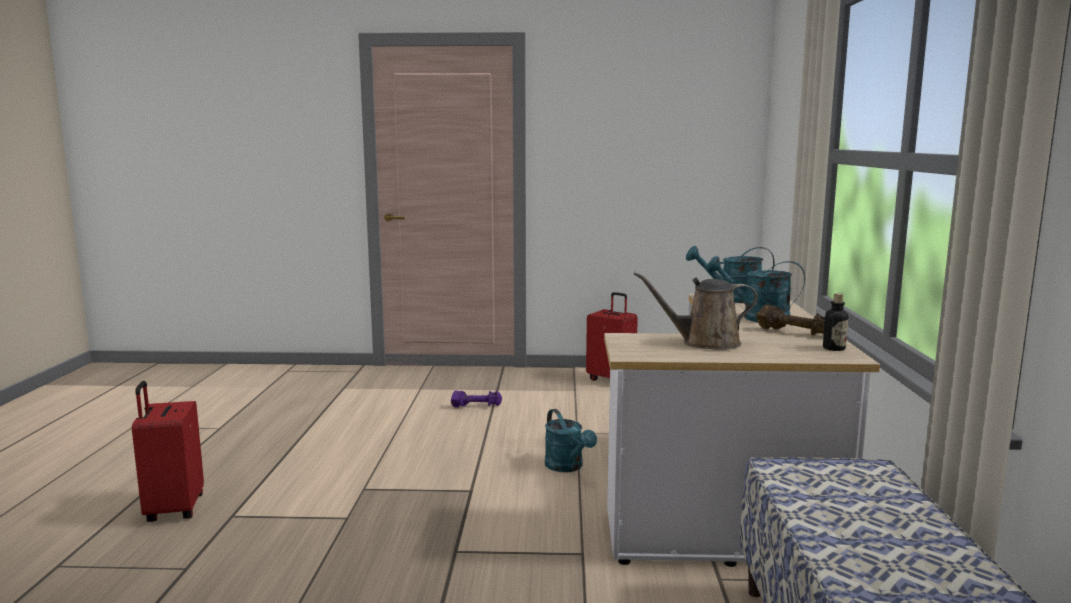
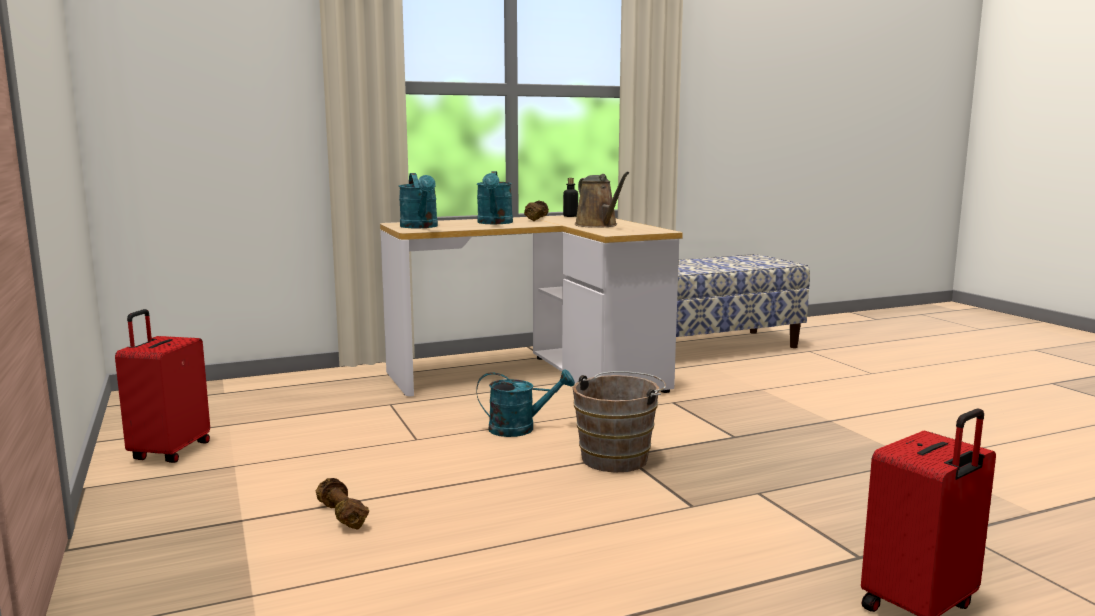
camera: 115 degrees left, 0 degrees up
purple dumbbell [451,391,502,408] -> brown dumbbell [316,478,369,530]
turquoise watering can [545,409,597,472] -> turquoise watering can turned 45 degrees clockwise [477,369,575,437]
none -> brown bucket [573,371,666,473]

